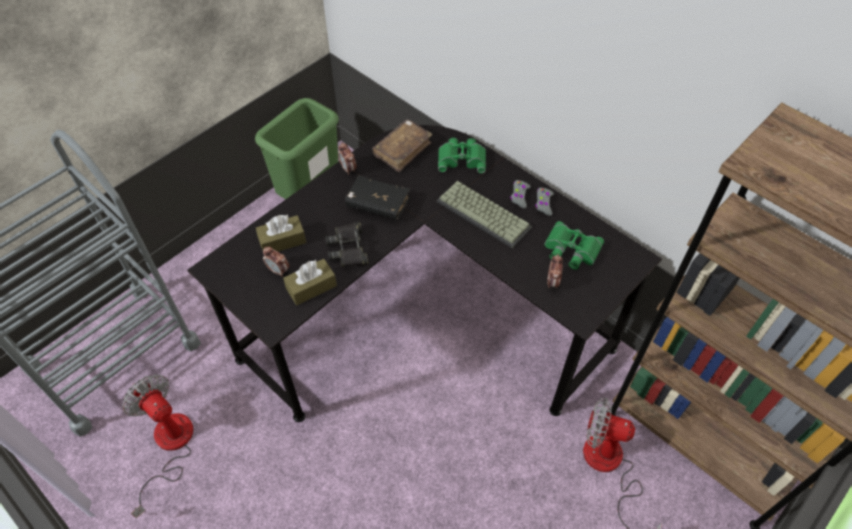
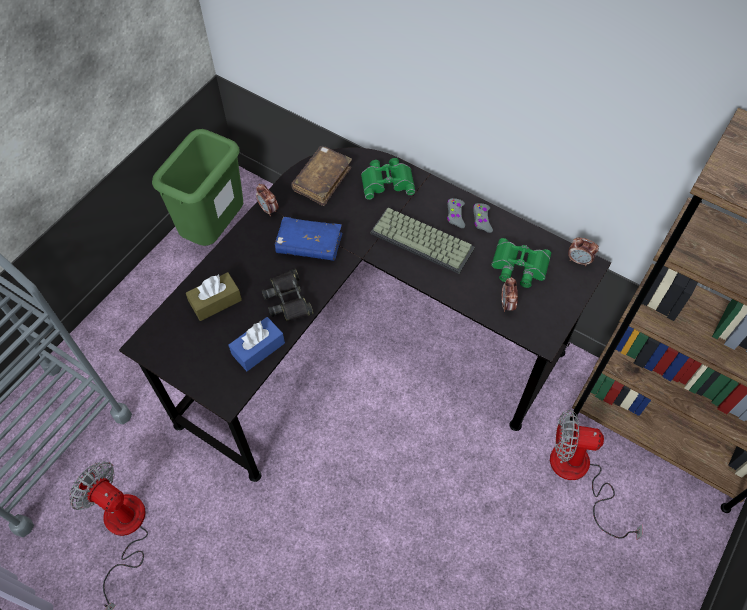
camera: 10 degrees left, 5 degrees up
alarm clock [263,247,289,277] -> alarm clock moved to [568,237,599,266]
brown tissue box [283,259,337,305] -> blue tissue box [228,317,285,371]
black book [345,175,411,220] -> blue book [275,217,342,261]

